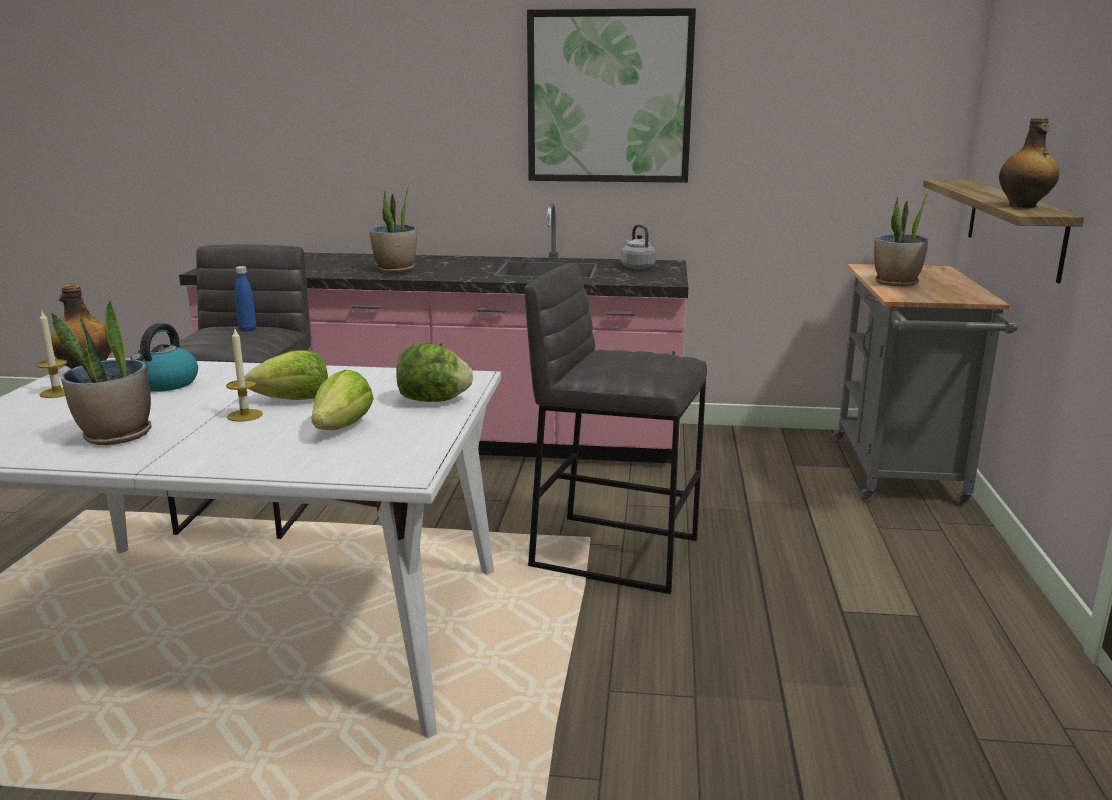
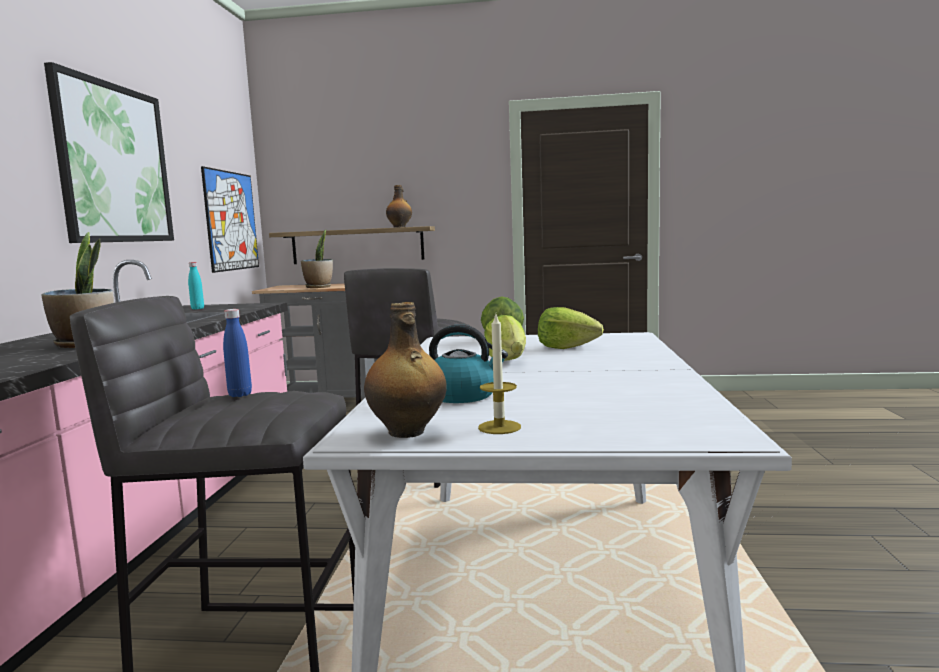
camera: 90 degrees left, 10 degrees down
potted plant [51,301,151,445] -> none
candle [226,327,263,422] -> none
grey kettle [621,224,656,269] -> turquoise bottle [188,262,204,309]
none -> picture [201,166,259,273]

